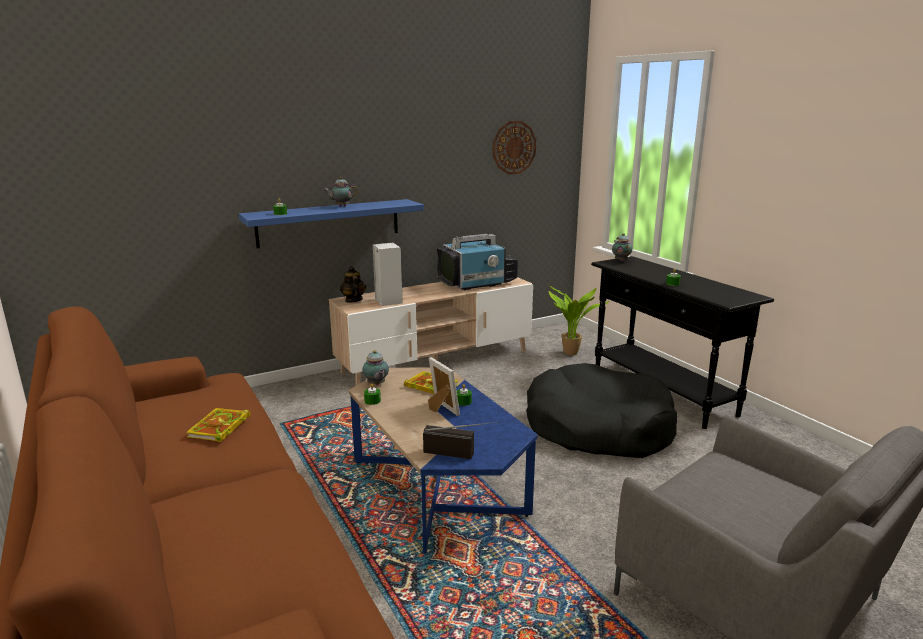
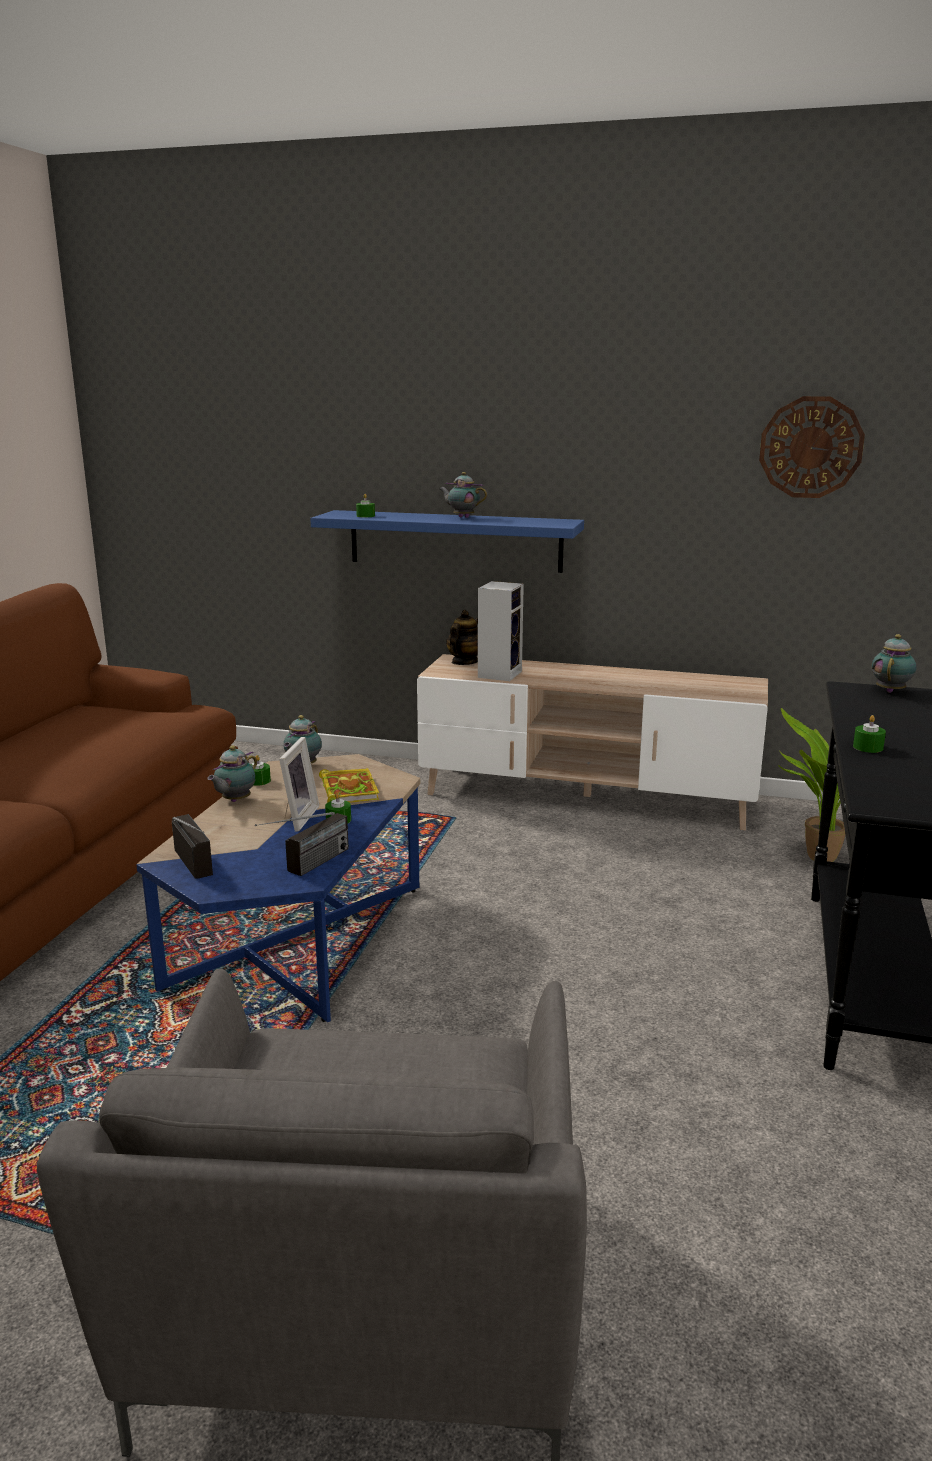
camera: 45 degrees right, 0 degrees up
book [186,408,251,442] -> none
television [437,234,518,290] -> none
black dog bed [526,363,677,458] -> none
none -> teapot [208,746,257,802]
none -> radio [255,812,349,876]

